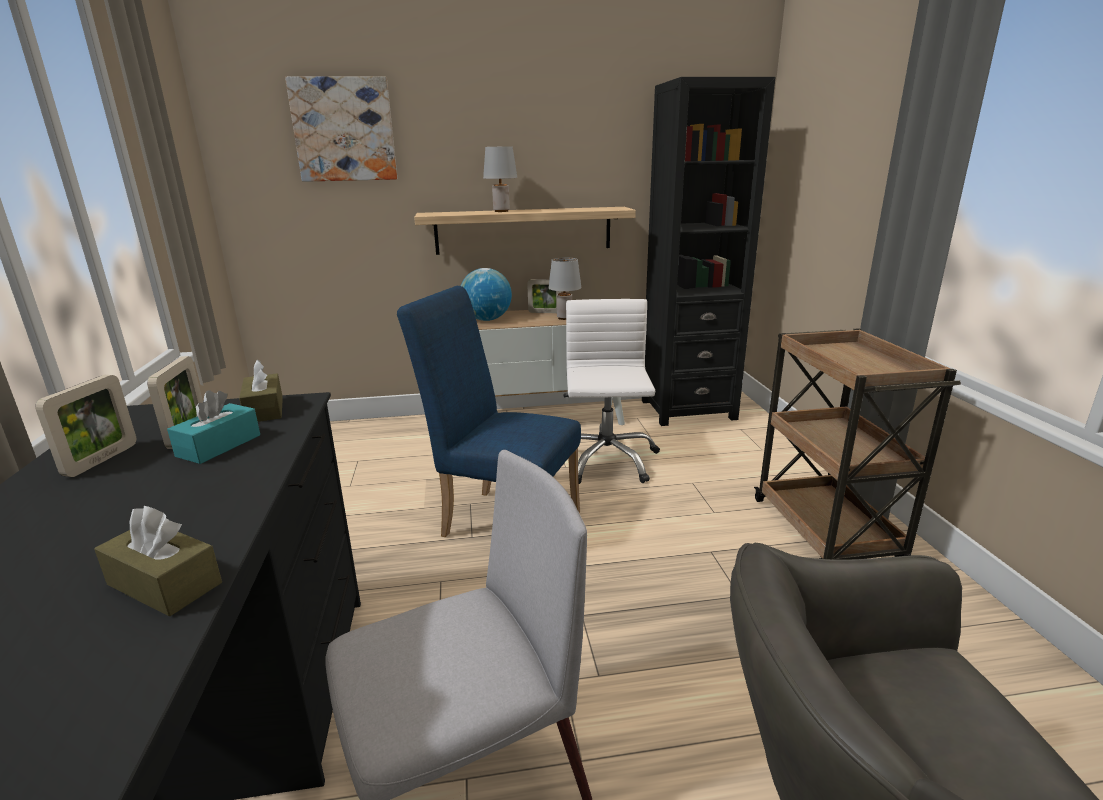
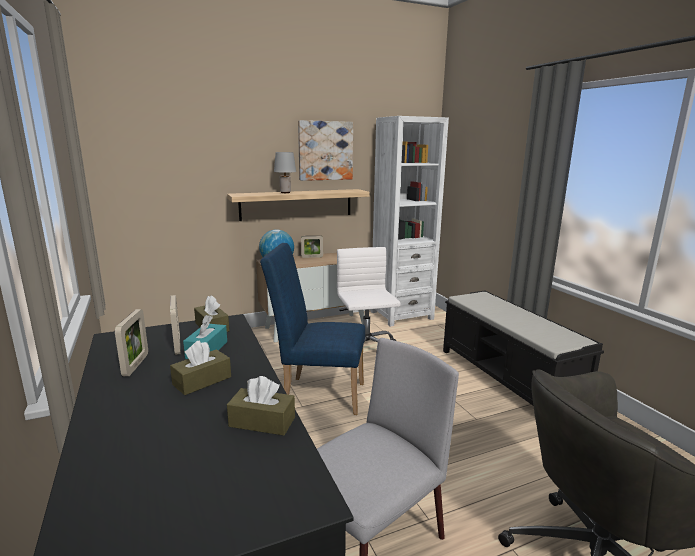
camera: 15 degrees left, 5 degrees down
picture [285,76,397,182] -> picture moved to [298,120,353,181]
grey table lamp [549,258,581,320] -> none
black bookcase [642,77,776,426] -> white bookcase [371,116,449,327]
brown cart [754,328,961,560] -> black bench [443,291,604,405]
none -> brown tissue box [170,341,231,395]

